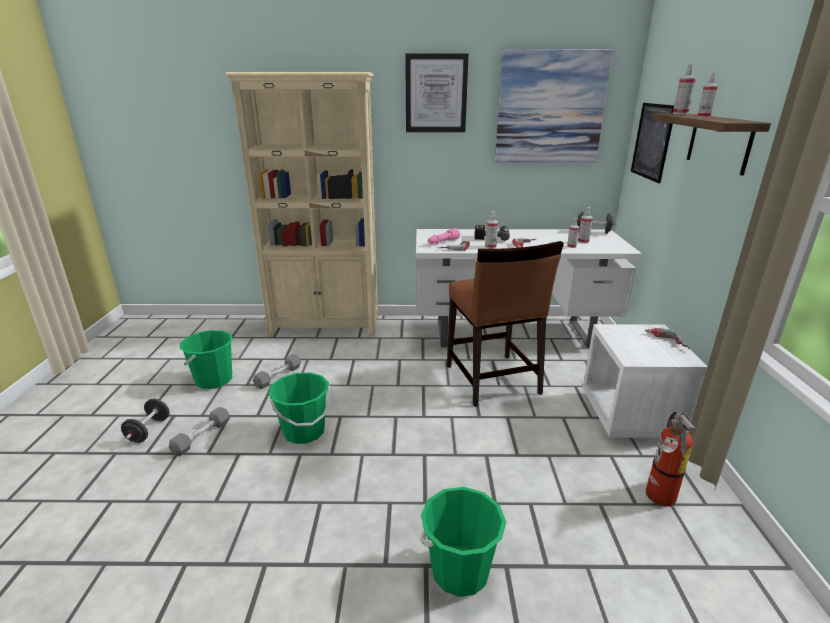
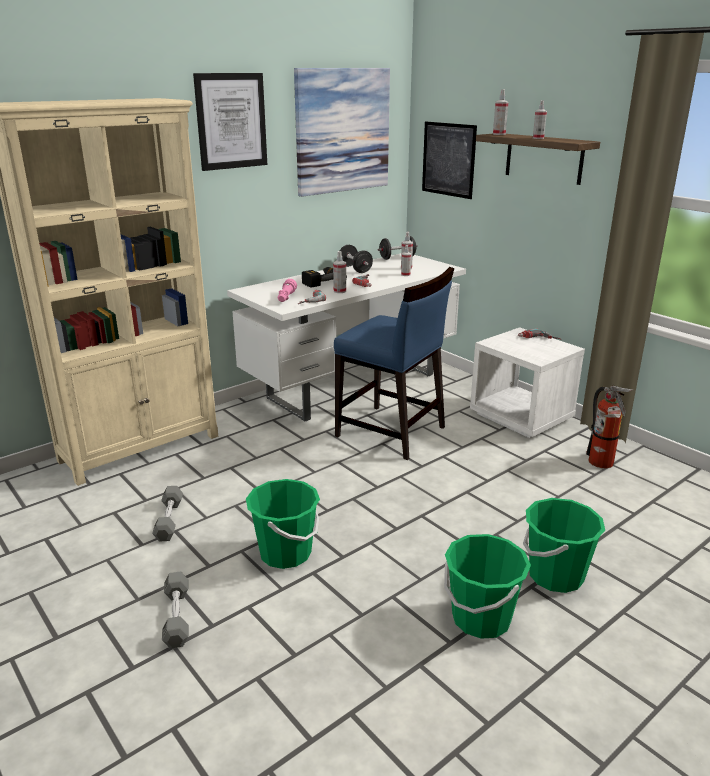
camera: 40 degrees left, 0 degrees up
black dumbbell [121,399,170,443] -> black dumbbell moved to [340,245,373,273]
green bucket [180,330,233,389] -> green bucket moved to [444,534,531,639]
brown chair [447,241,564,407] -> blue chair [334,267,454,460]

